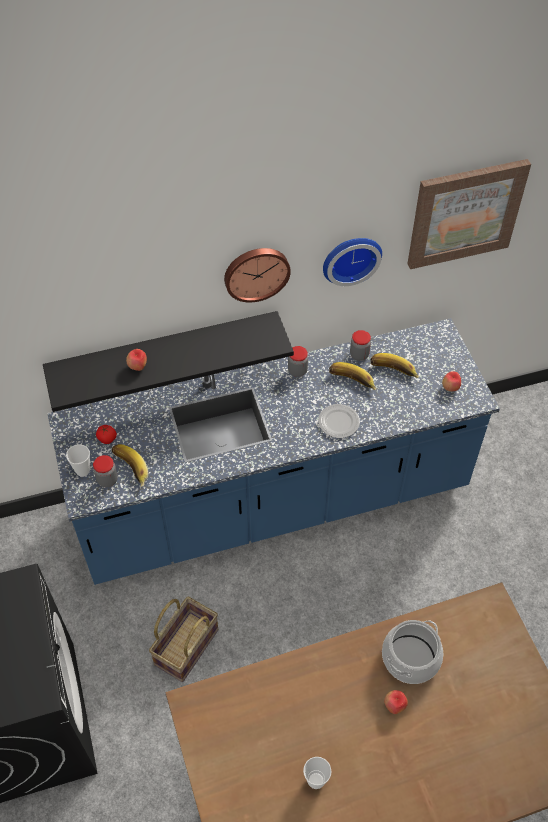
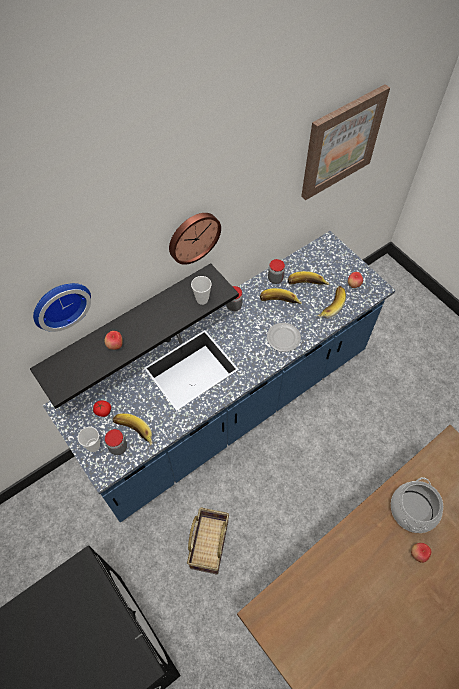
camera: 20 degrees left, 5 degrees up
cup [303,757,331,789] -> cup moved to [191,276,212,305]
wall clock [323,238,382,286] -> wall clock moved to [33,283,91,332]
none -> banana [318,286,346,318]

